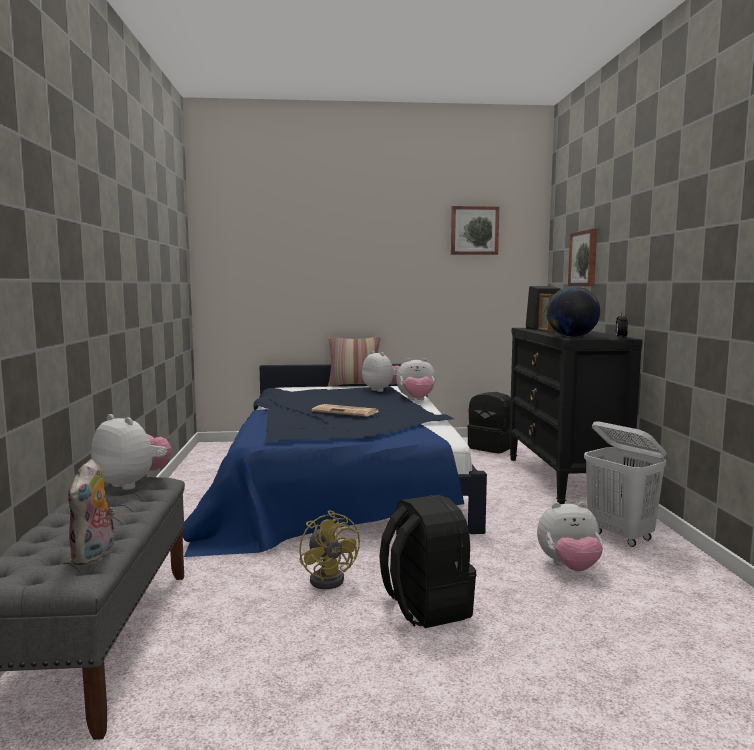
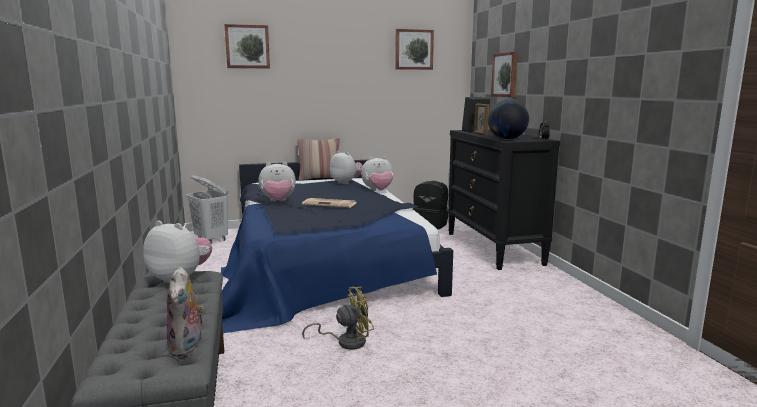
camera: 10 degrees left, 5 degrees up
yellow fan [299,510,360,589] -> yellow fan turned 75 degrees counterclockwise [302,287,374,350]
black backpack [379,495,477,628] -> none
plush toy [537,502,603,571] -> plush toy moved to [258,162,296,201]
white laundry basket [584,421,667,547] -> white laundry basket moved to [187,175,229,243]
none -> picture [224,24,270,68]

